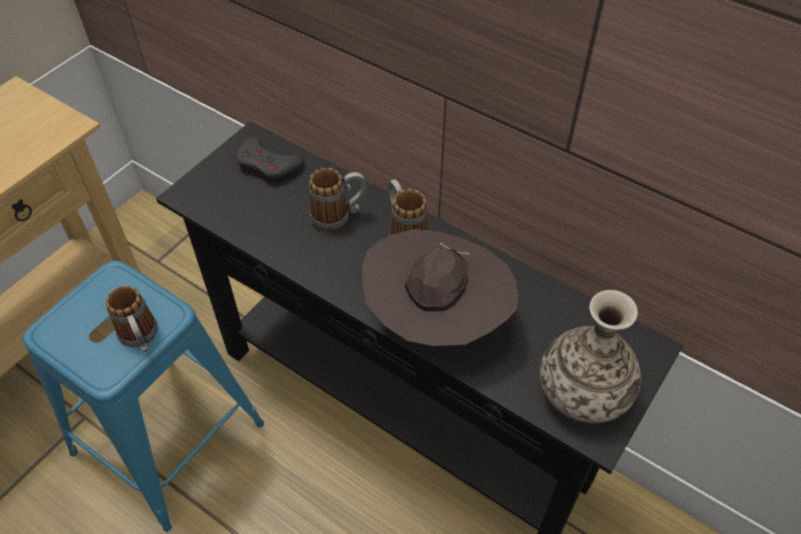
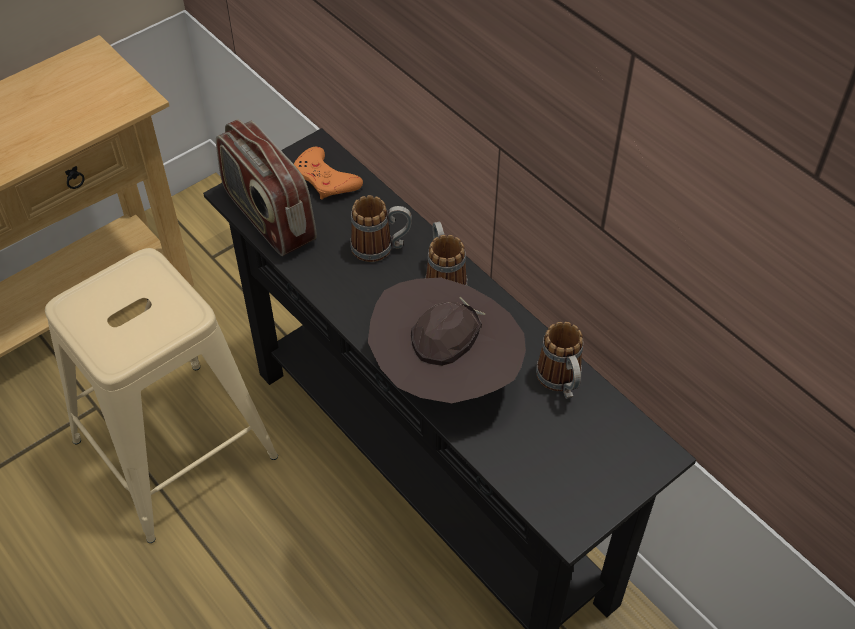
camera: 15 degrees right, 0 degrees up
blue stool [22,261,264,532] -> beige stool [45,248,278,543]
mug [106,285,158,352] -> mug moved to [536,322,583,399]
grey game controller [236,137,304,183] -> orange game controller [294,147,363,200]
vase [540,290,641,423] -> none
none -> radio [216,119,317,256]

